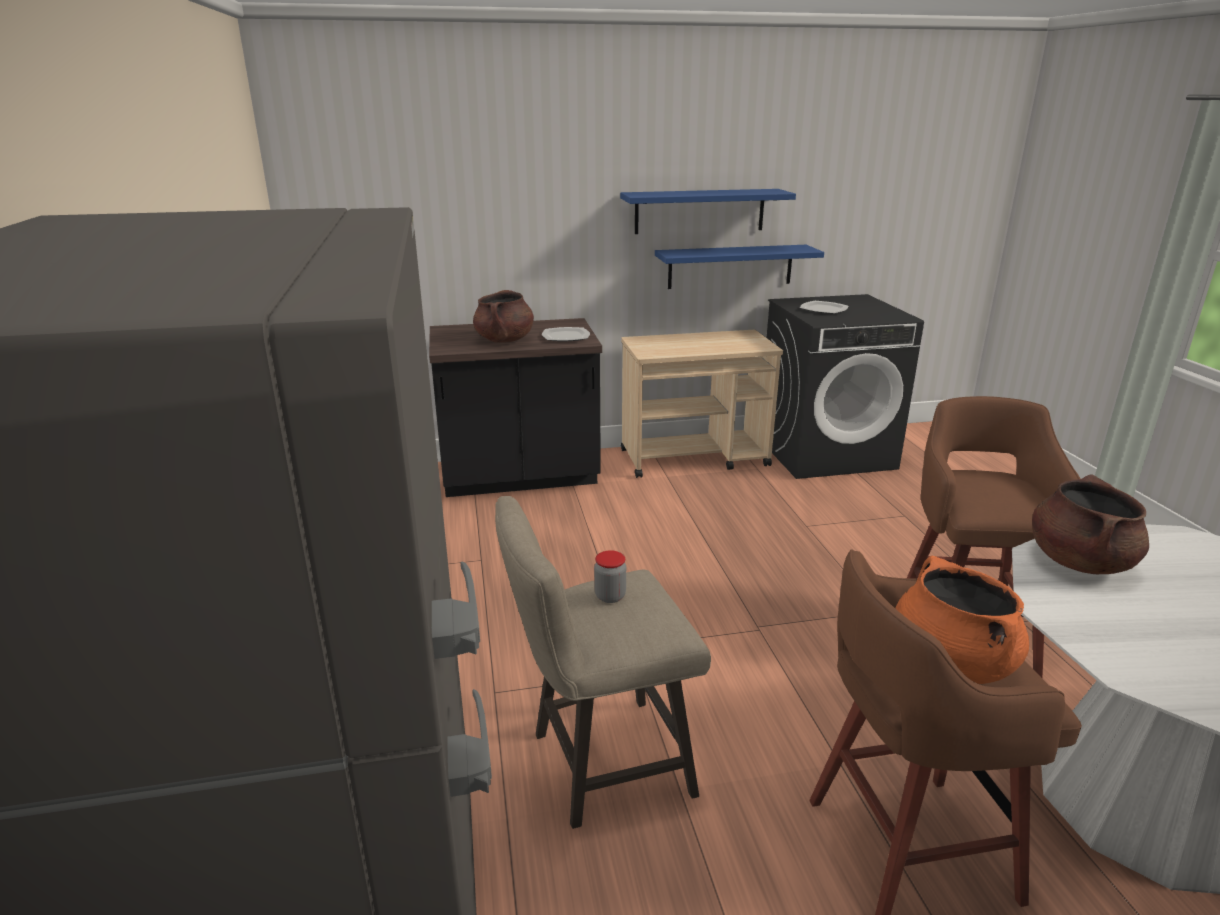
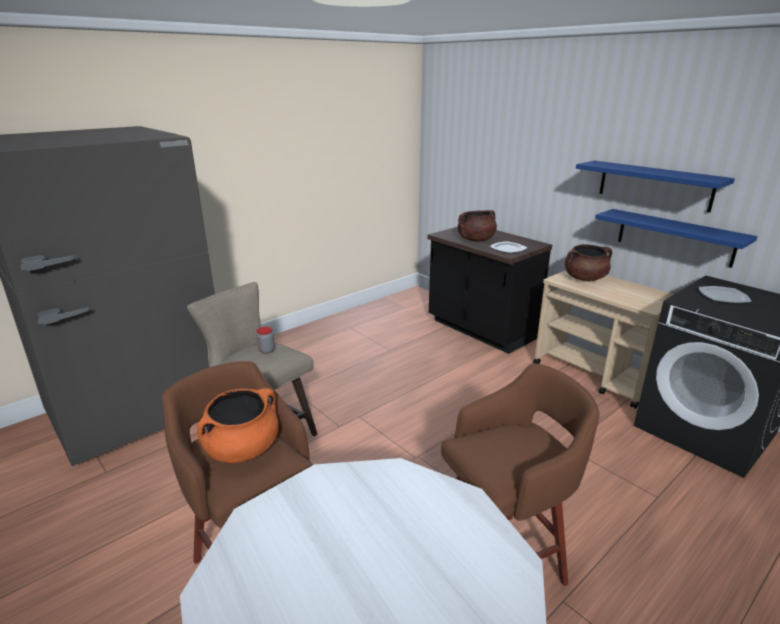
camera: 60 degrees right, 0 degrees up
brown cooking pot [1032,474,1149,574] -> brown cooking pot moved to [565,244,612,281]

